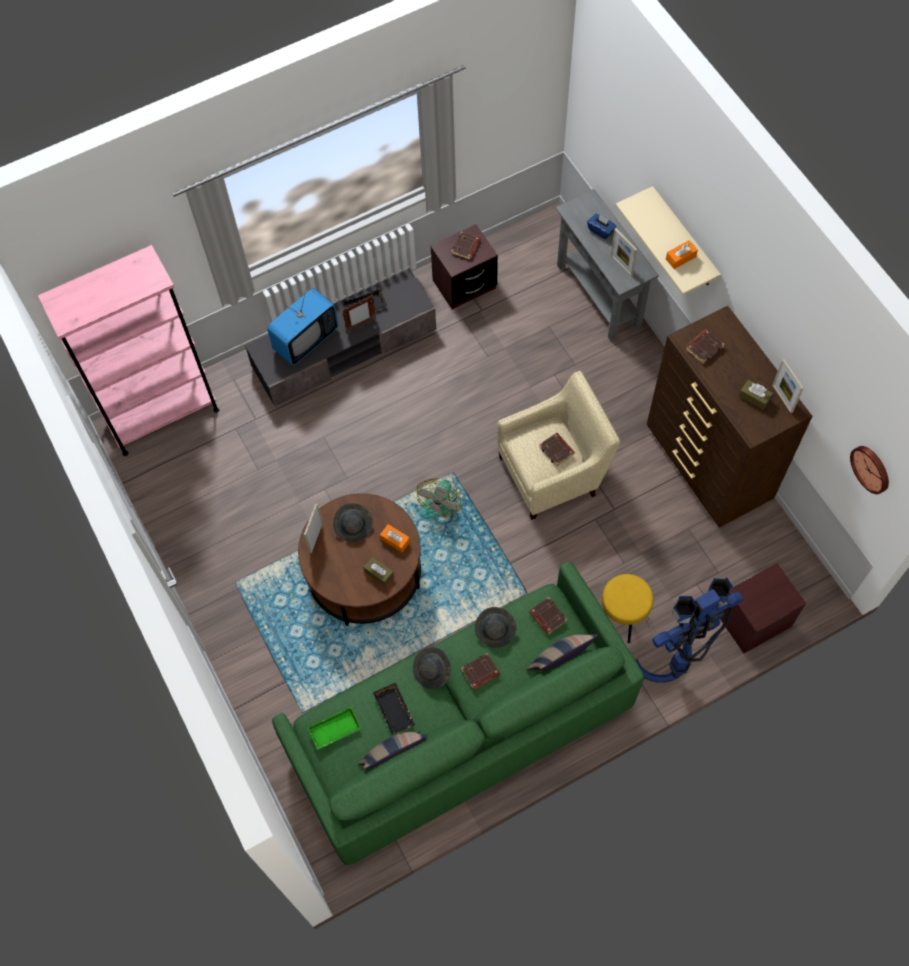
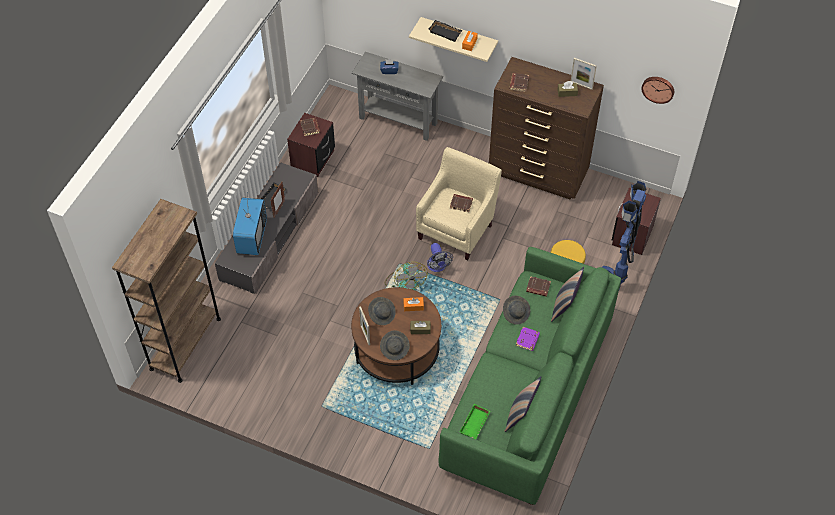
camera: 40 degrees left, 10 degrees down
pink bookcase [38,245,219,456] -> brown bookcase [112,199,221,383]
black tray [373,682,415,735] -> black tray moved to [428,20,463,42]
grey hat [413,647,451,689] -> grey hat moved to [380,330,410,360]
brown book [461,653,500,690] -> purple book [516,327,540,351]
picture frame [611,229,637,276] -> none
none -> fan [427,243,453,272]

